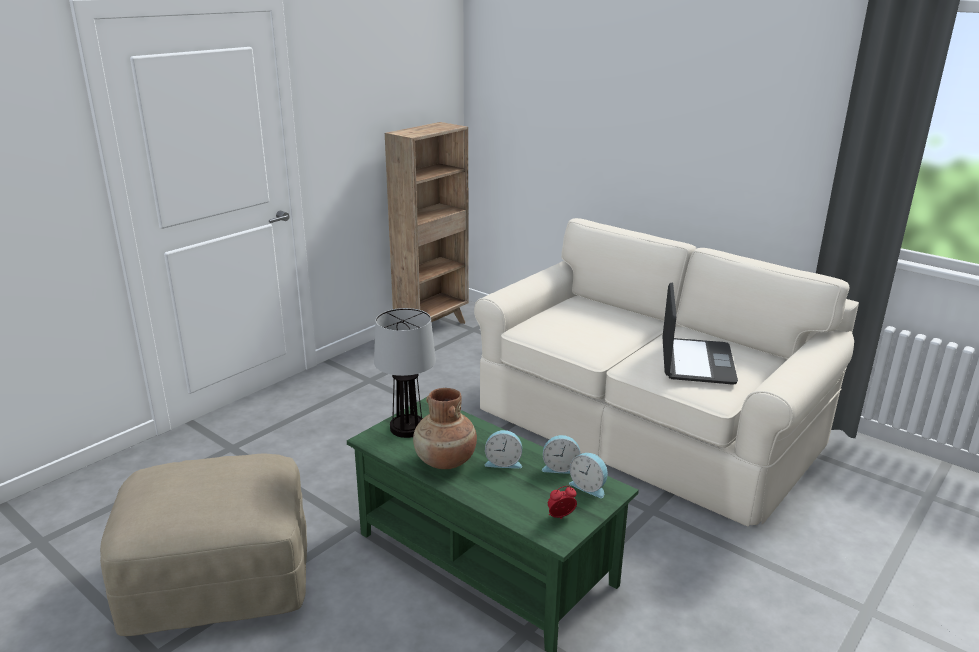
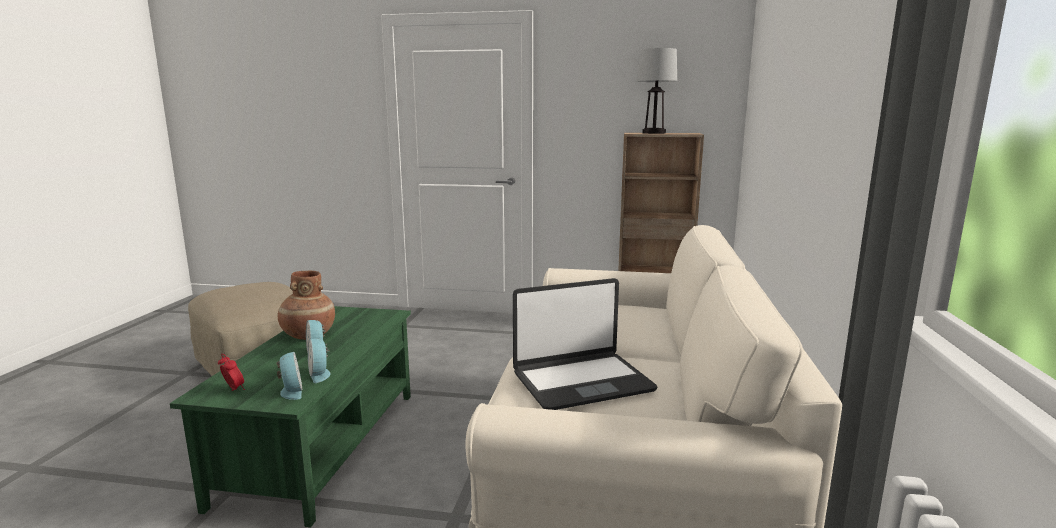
camera: 60 degrees right, 10 degrees down
table lamp [374,308,436,438] -> table lamp moved to [637,48,677,134]
alarm clock [569,453,608,498] -> alarm clock turned 150 degrees clockwise [277,352,302,400]

